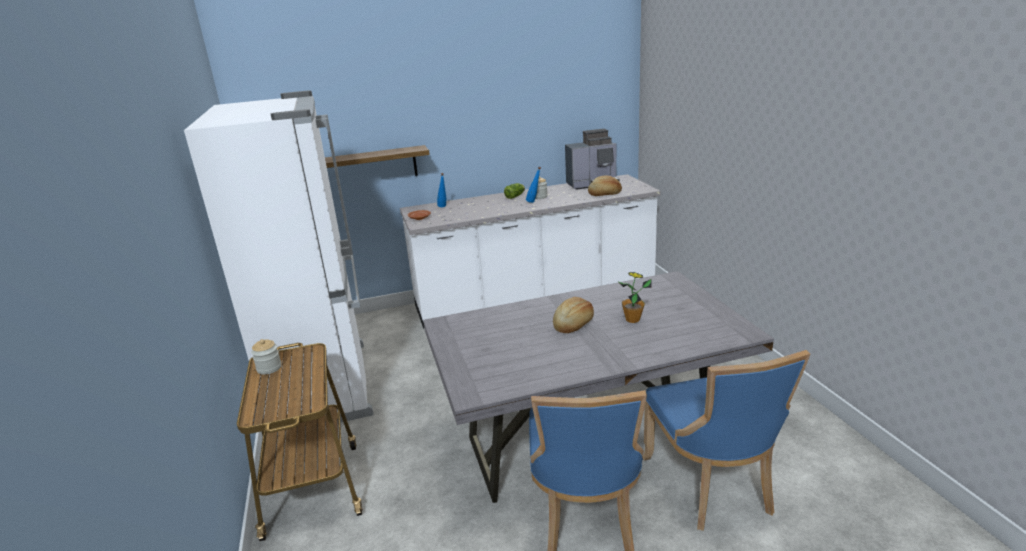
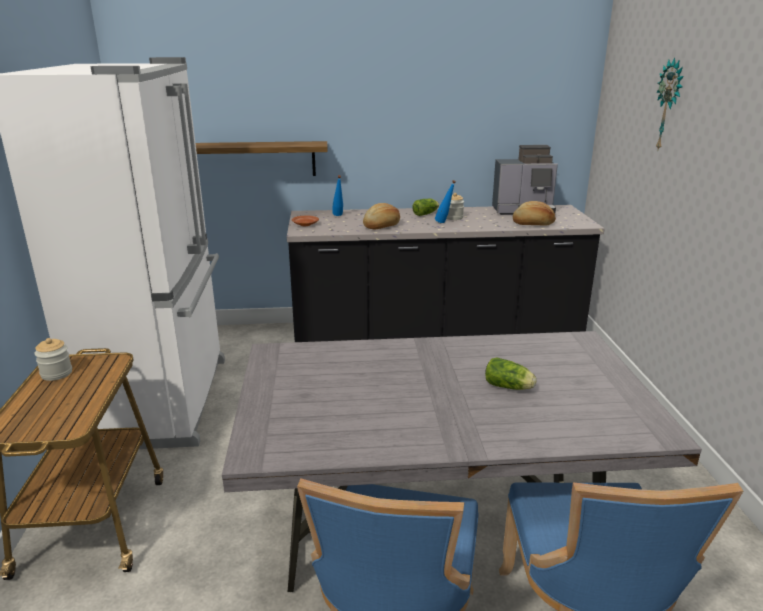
camera: 10 degrees right, 0 degrees up
white counter [400,174,661,329] -> black counter [287,205,605,342]
bread [553,297,594,333] -> bread moved to [363,203,400,230]
potted plant [617,272,652,323] -> lettuce [485,358,537,390]
none -> wall clock [656,57,684,150]

